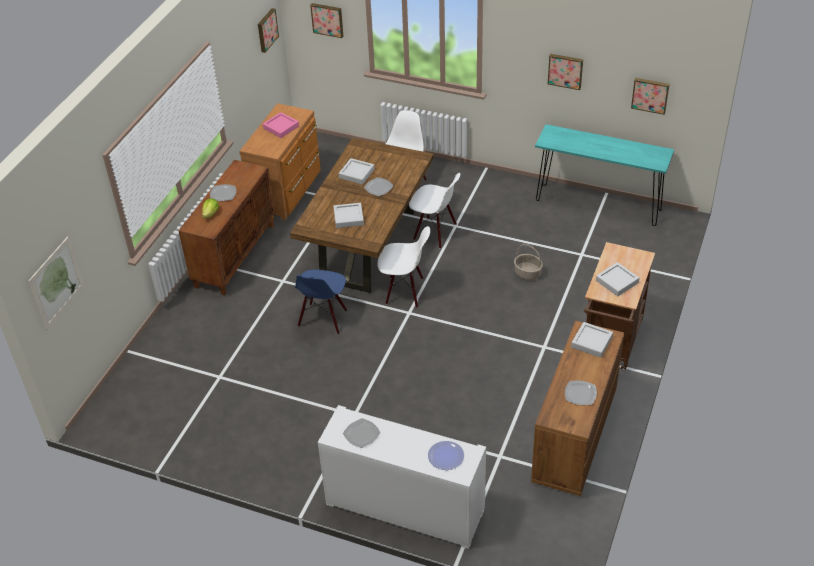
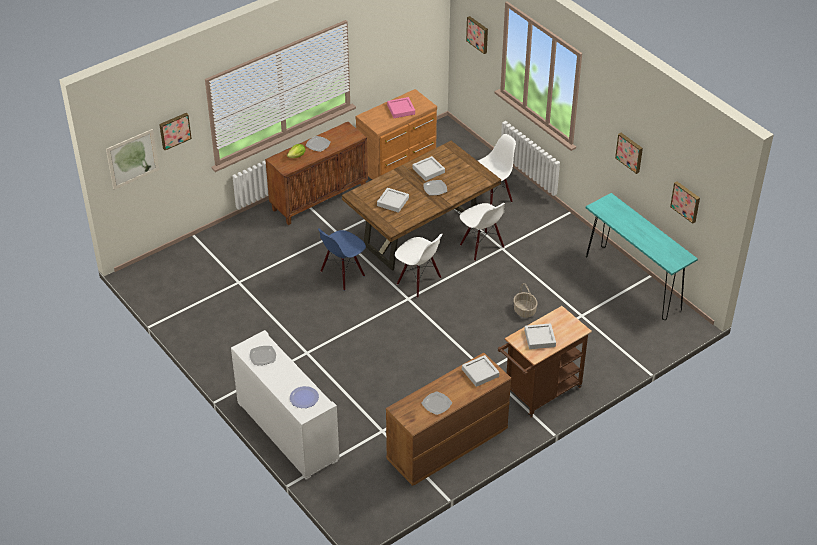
camera: 30 degrees right, 0 degrees up
picture [258,8,279,53] -> picture moved to [159,113,192,150]

